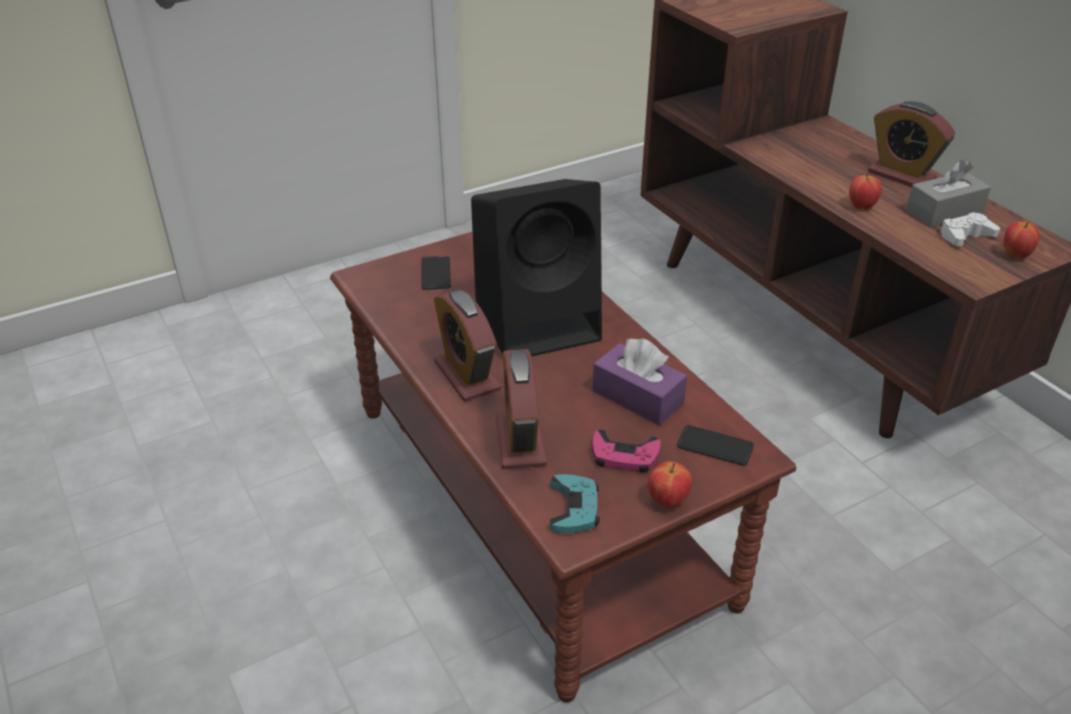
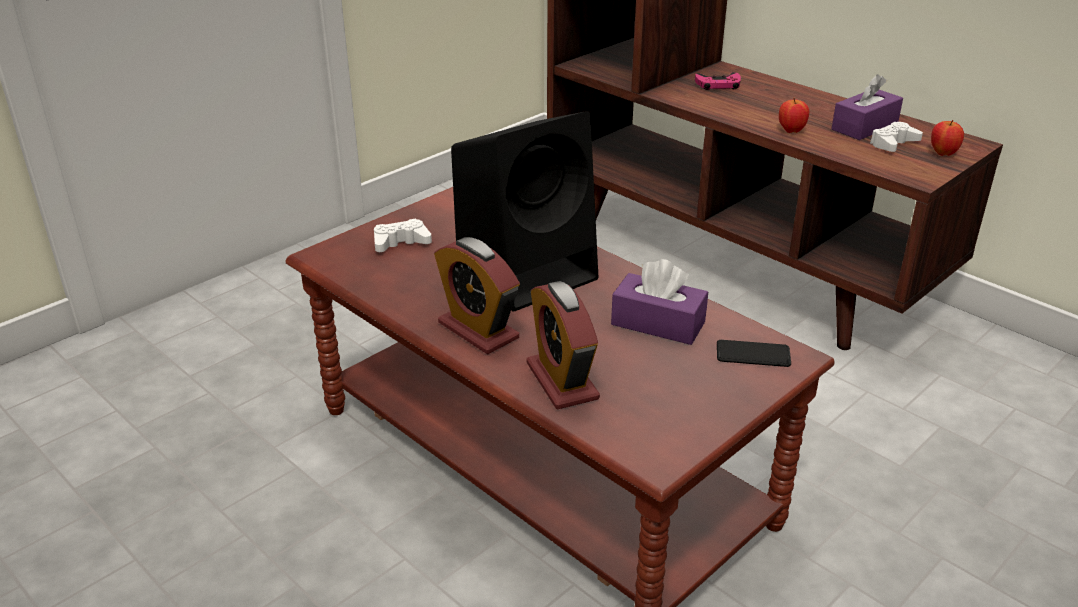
camera: 15 degrees left, 5 degrees down
phone [422,256,451,290] -> white game controller [374,219,432,252]
turquoise game controller [550,474,600,533] -> none
pink game controller [592,429,660,473] -> pink game controller moved to [695,72,741,90]
apple [648,461,692,509] -> none
alarm clock [868,101,955,187] -> none
grey tissue box [906,160,991,227] -> purple tissue box [831,74,903,140]

